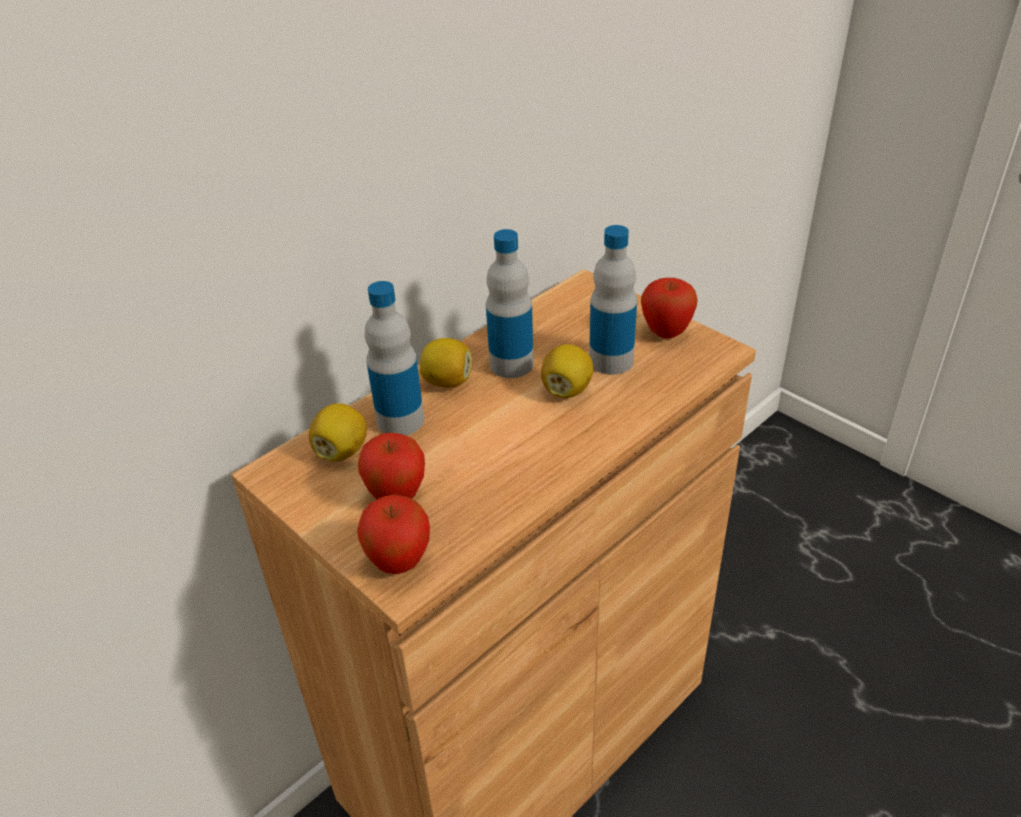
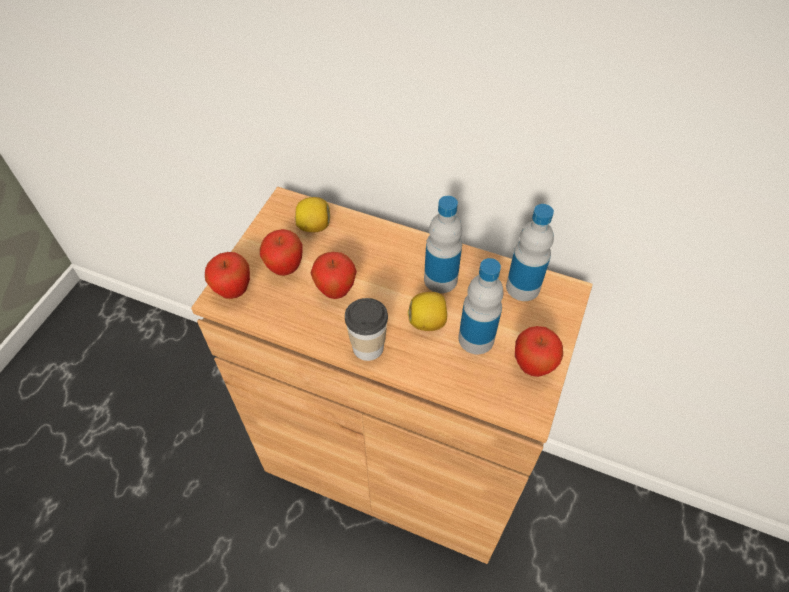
camera: 65 degrees right, 15 degrees up
bottle [365,281,424,435] -> bottle moved to [506,204,554,301]
lemon [420,338,472,388] -> none
none -> apple [311,252,357,299]
none -> cup [345,298,388,361]

